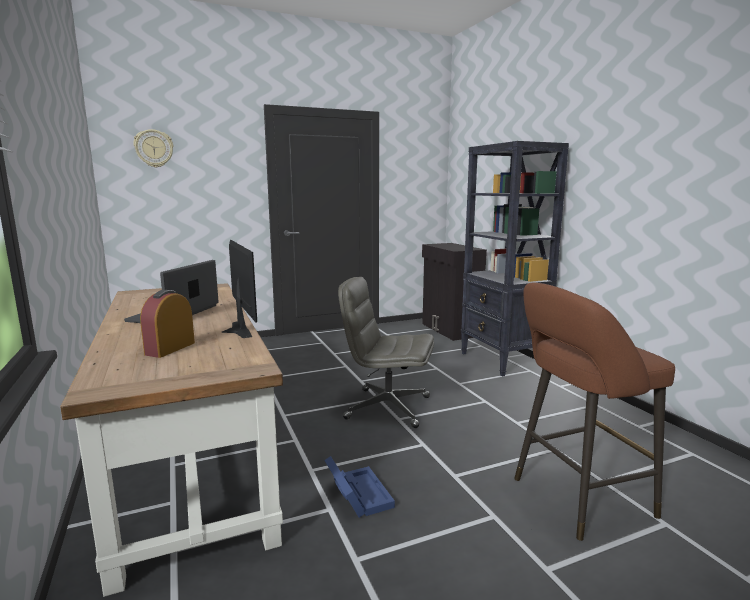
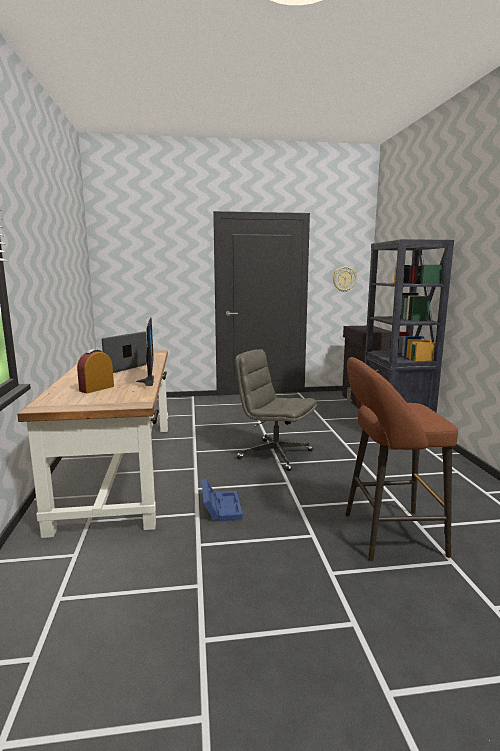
camera: 15 degrees right, 0 degrees up
wall clock [133,129,174,168] -> wall clock moved to [333,267,357,292]

